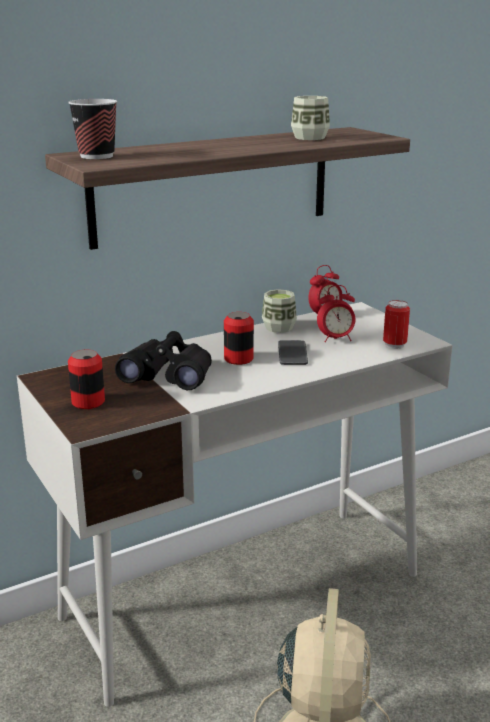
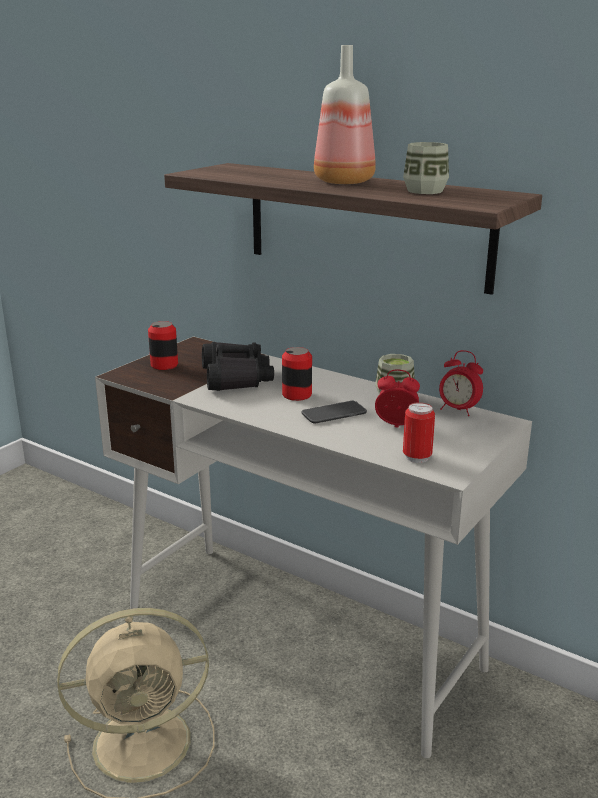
camera: 65 degrees right, 0 degrees up
cup [68,99,117,159] -> none
alarm clock [317,285,355,343] -> alarm clock turned 135 degrees clockwise [375,370,420,428]
none -> bottle [314,45,376,184]

